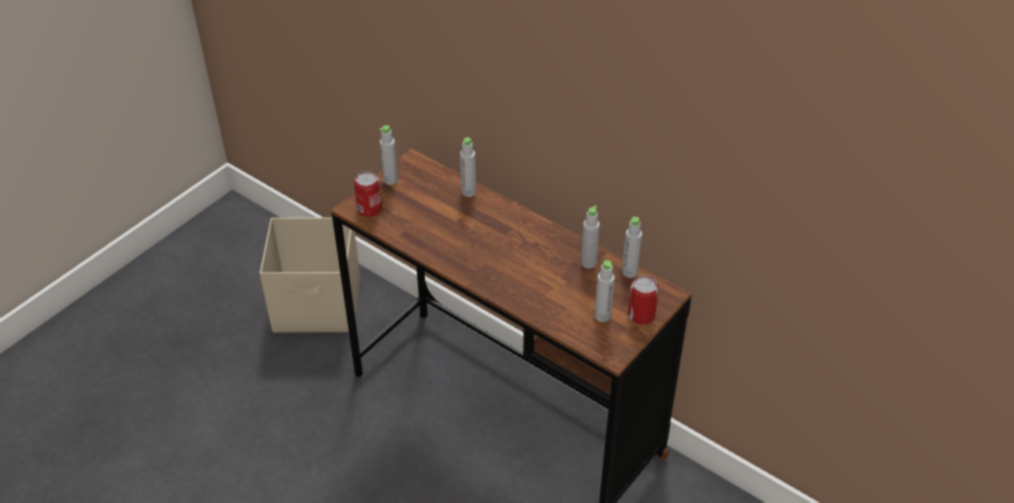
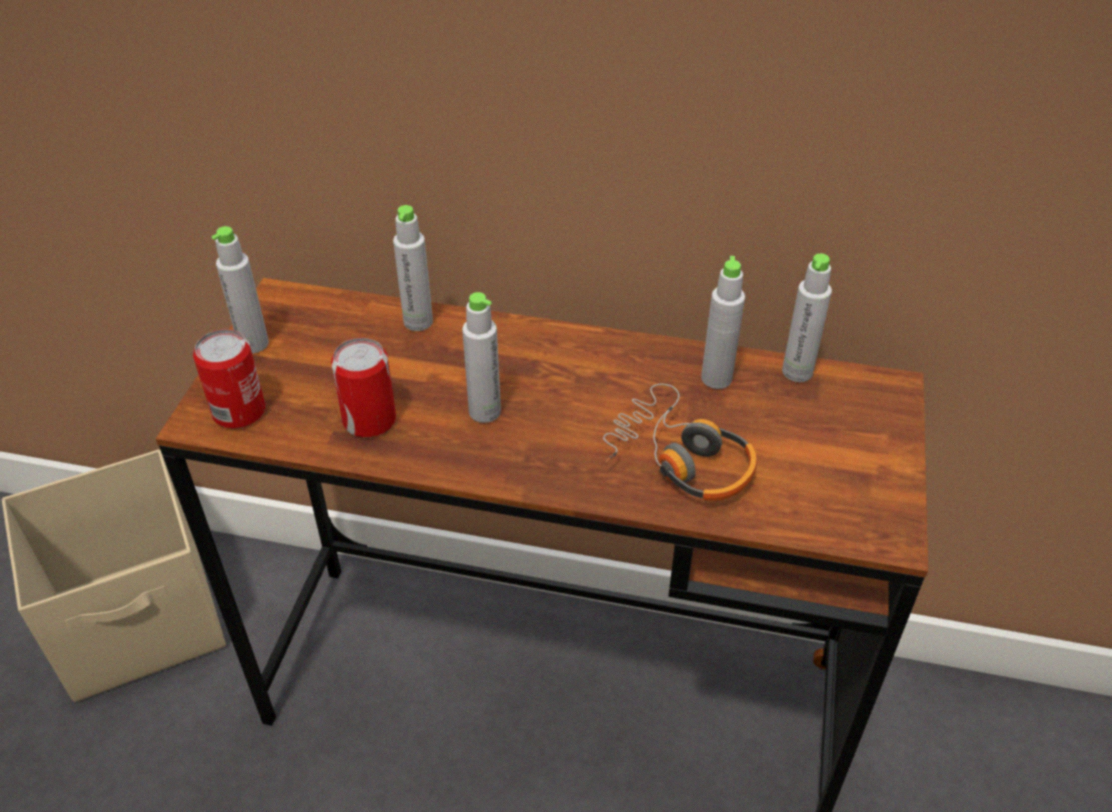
camera: 25 degrees left, 0 degrees up
grey bottle [595,260,615,322] -> grey bottle moved to [462,292,501,423]
can [628,275,659,325] -> can moved to [331,338,396,438]
none -> headphones [603,384,757,501]

